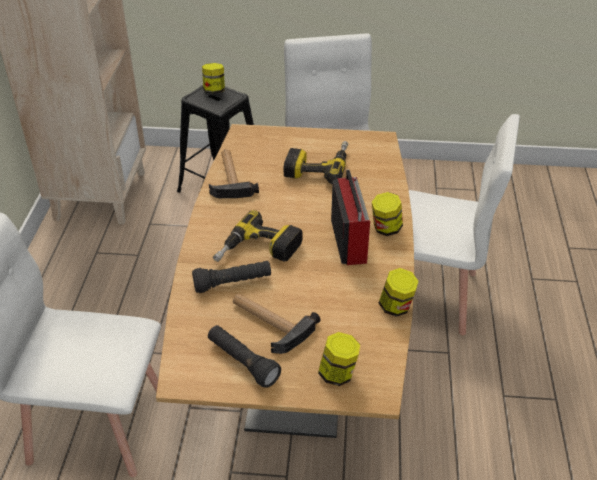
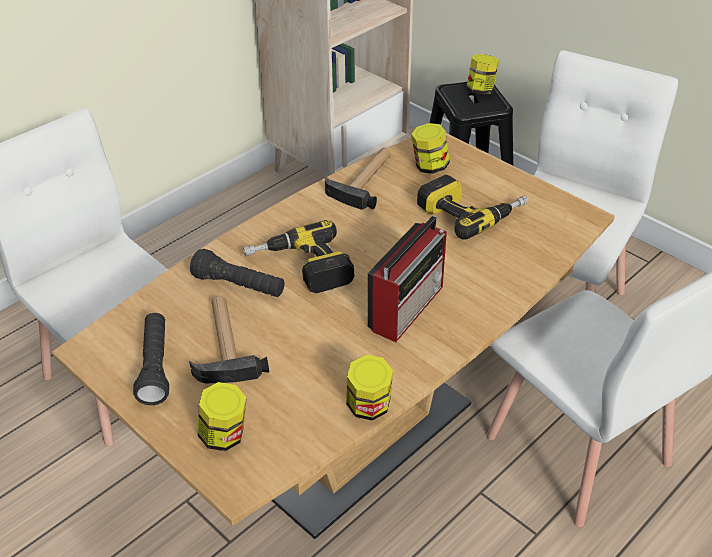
camera: 40 degrees right, 0 degrees up
jar [372,192,403,236] -> jar moved to [411,123,450,174]

